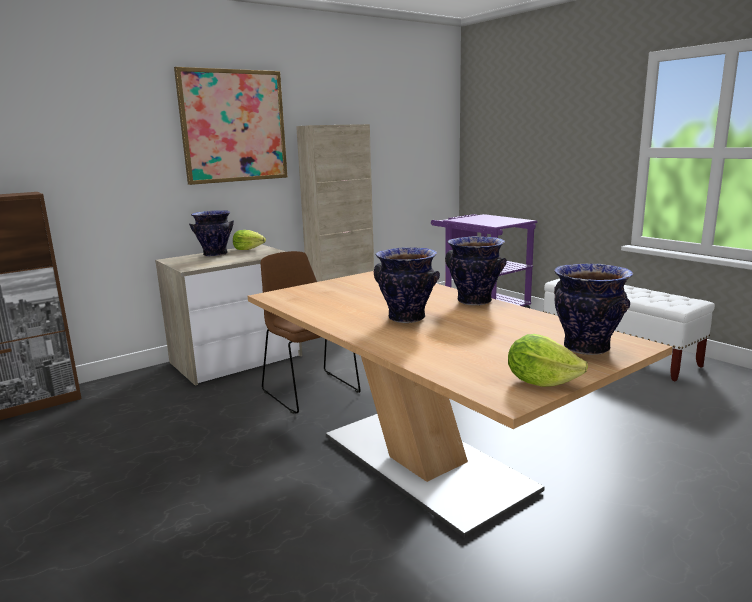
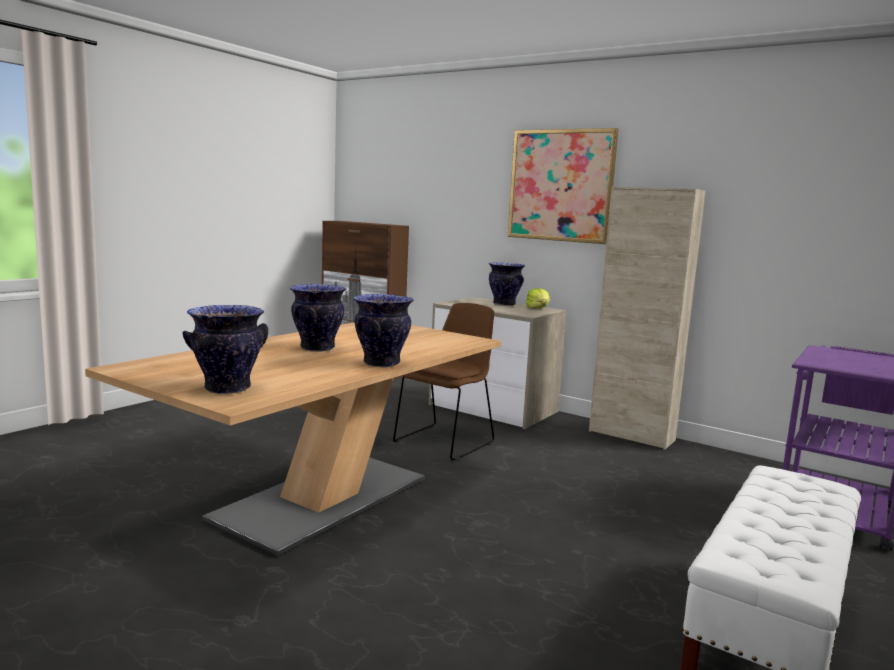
camera: 70 degrees right, 5 degrees down
lettuce [508,334,588,387] -> none

